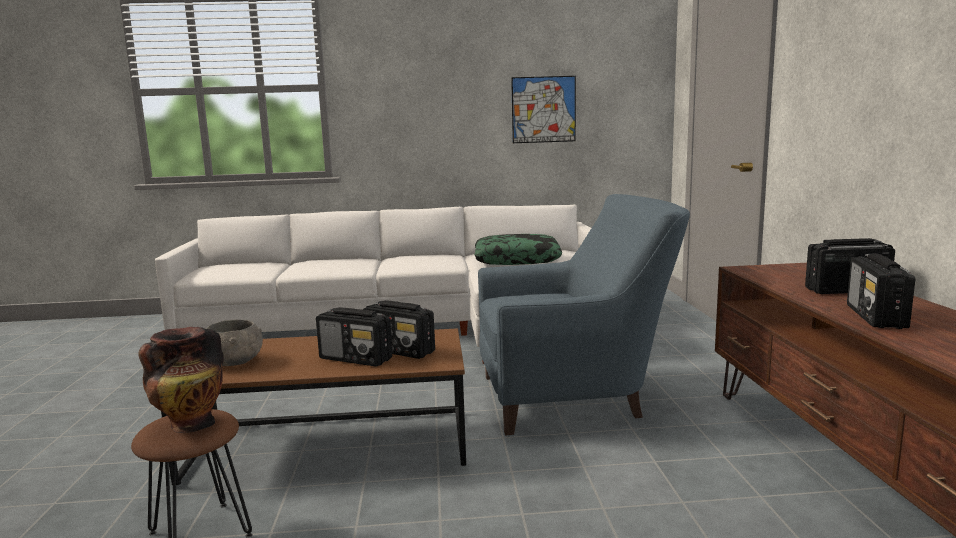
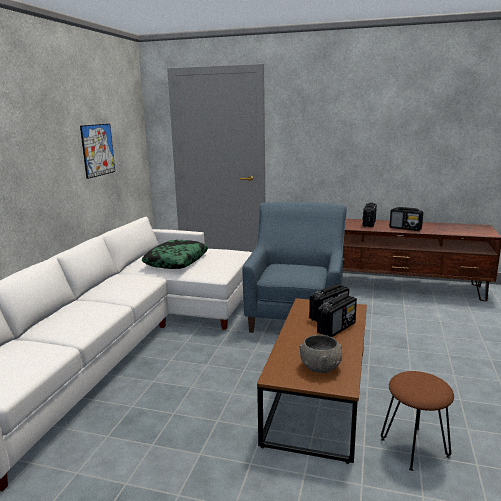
camera: 70 degrees left, 5 degrees up
vase [138,327,224,433] -> none

